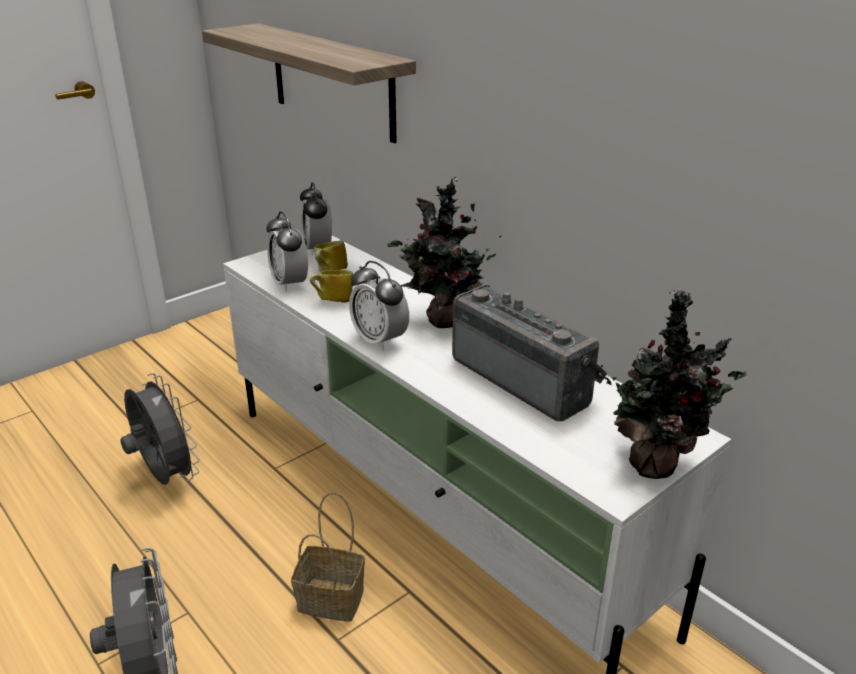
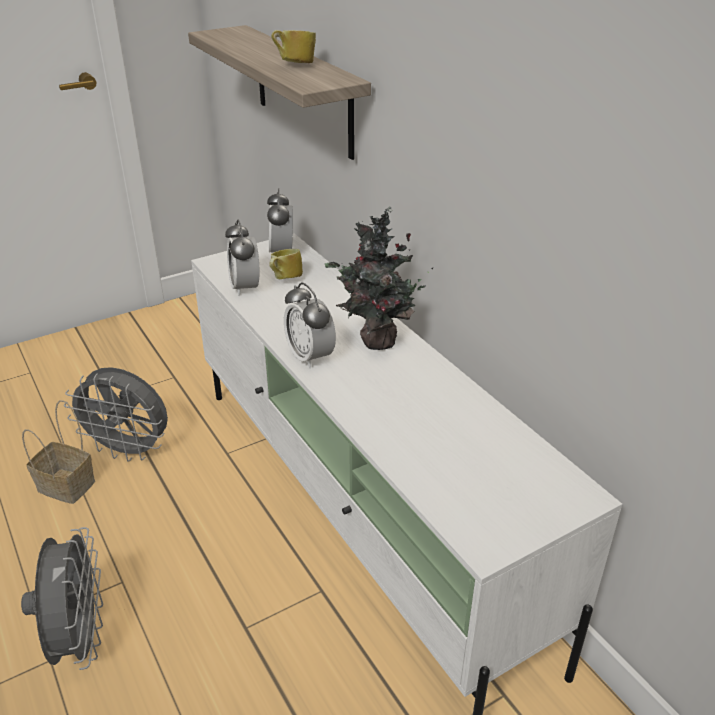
camera: 10 degrees right, 5 degrees up
grey fan [120,373,200,485] -> grey fan turned 135 degrees clockwise [64,367,168,462]
basket [291,492,365,622] -> basket moved to [22,400,95,504]
mug [310,270,353,303] -> mug moved to [271,30,316,63]
radio [452,285,607,421] -> none
potted plant [599,290,747,479] -> none

